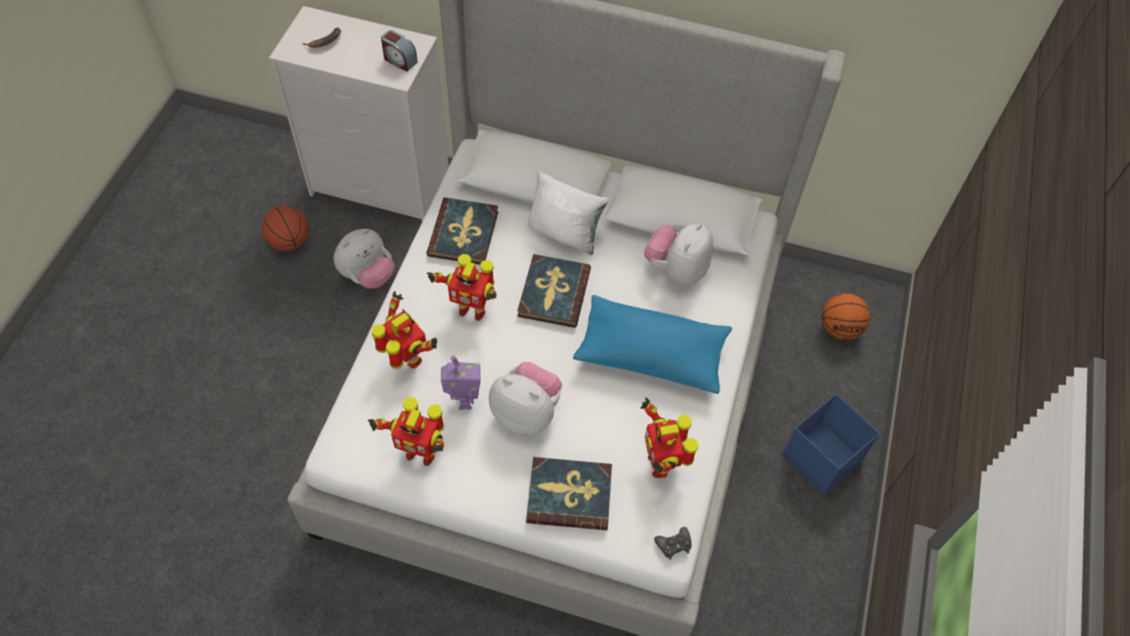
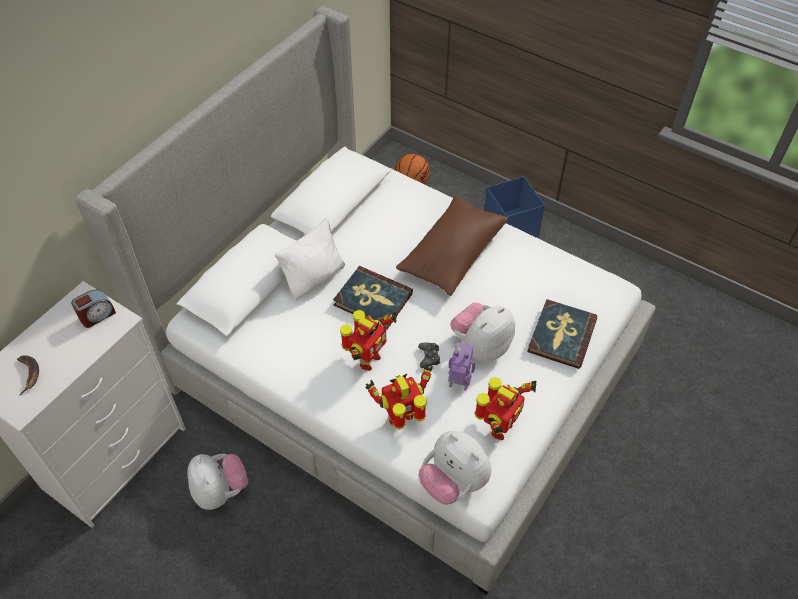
camera: 70 degrees left, 5 degrees down
basketball [262,206,308,251] -> none
book [427,198,498,265] -> none
blue pillow [573,295,732,394] -> brown pillow [396,195,508,296]
toy robot [641,397,699,478] -> none
plush toy [644,223,713,285] -> plush toy moved to [419,431,491,505]
black game controller [654,527,692,560] -> black game controller moved to [418,343,440,368]

